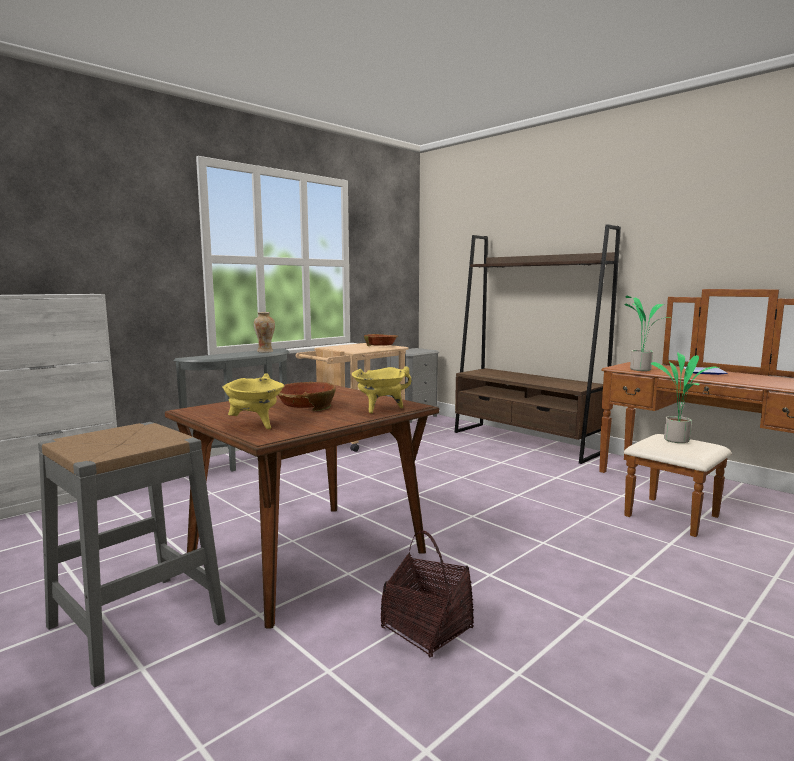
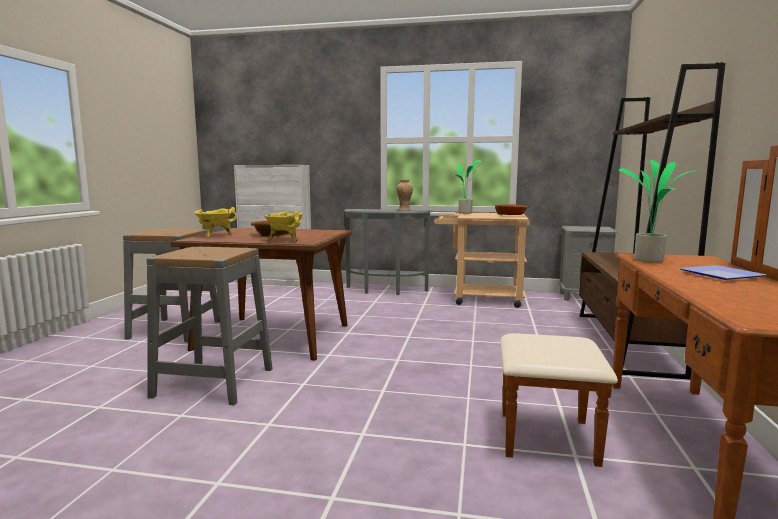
camera: 55 degrees right, 0 degrees up
basket [381,531,474,658] -> grey stool [147,247,273,405]
potted plant [651,352,719,443] -> potted plant moved to [456,160,483,214]

